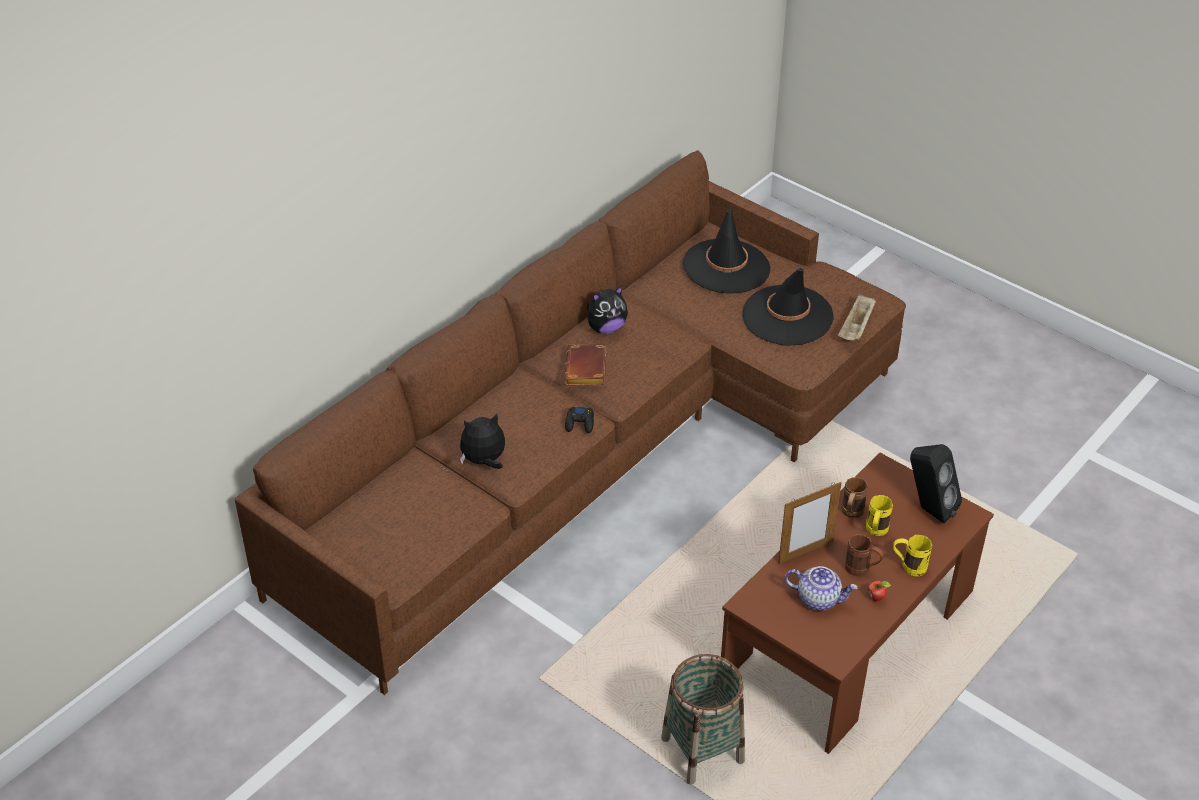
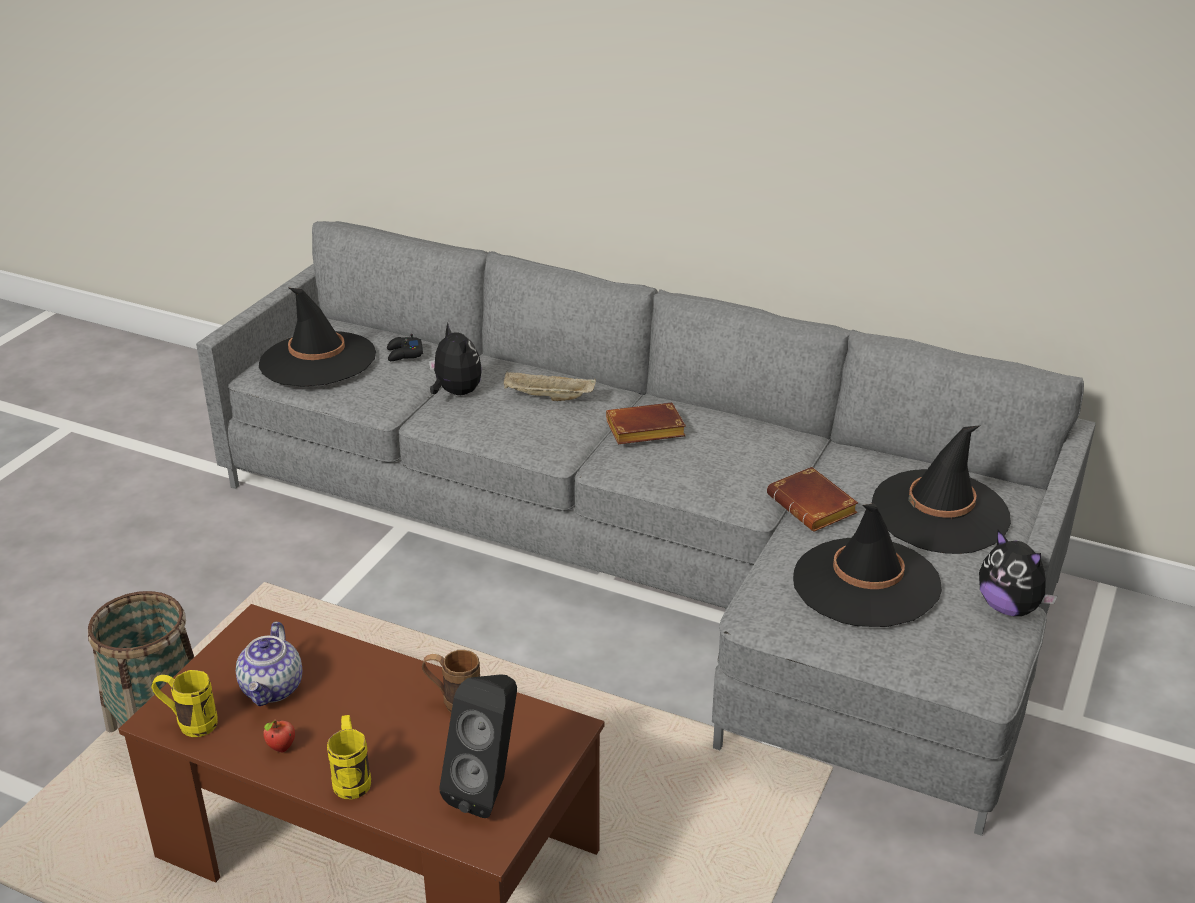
camera: 75 degrees right, 10 degrees down
brown sofa [235,150,906,695] -> grey sofa [196,221,1096,836]
black game controller [565,407,594,433] -> black game controller moved to [387,334,423,361]
plush toy [587,286,628,334] -> plush toy moved to [979,530,1057,616]
picture frame [778,482,842,564] -> none
beige tray [838,294,876,340] -> beige tray moved to [504,372,596,401]
brown mug [845,534,884,576] -> none
yellow mug [866,495,893,536] -> yellow mug moved to [151,670,218,737]
none -> black hat [259,288,376,387]
none -> brown book [767,467,858,532]

